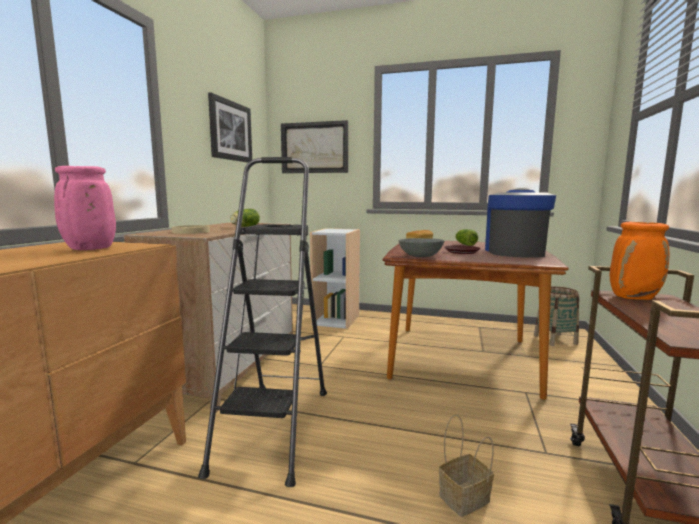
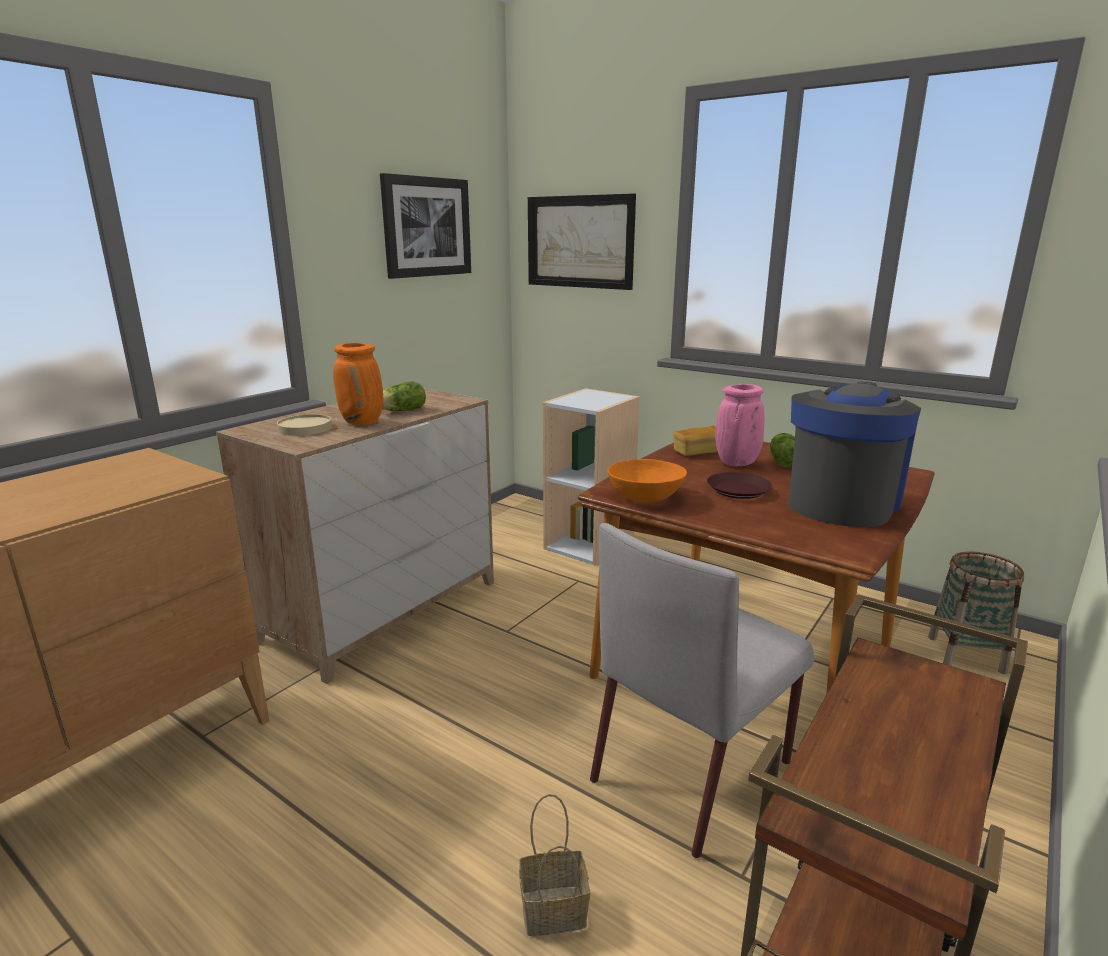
camera: 20 degrees right, 10 degrees up
pink vase [54,166,116,250] -> pink vase moved to [715,384,764,466]
step ladder [198,157,327,487] -> none
grey bowl [398,238,445,257] -> orange bowl [607,459,687,502]
orange vase [610,222,669,300] -> orange vase moved to [333,343,383,426]
none -> grey chair [590,523,814,858]

